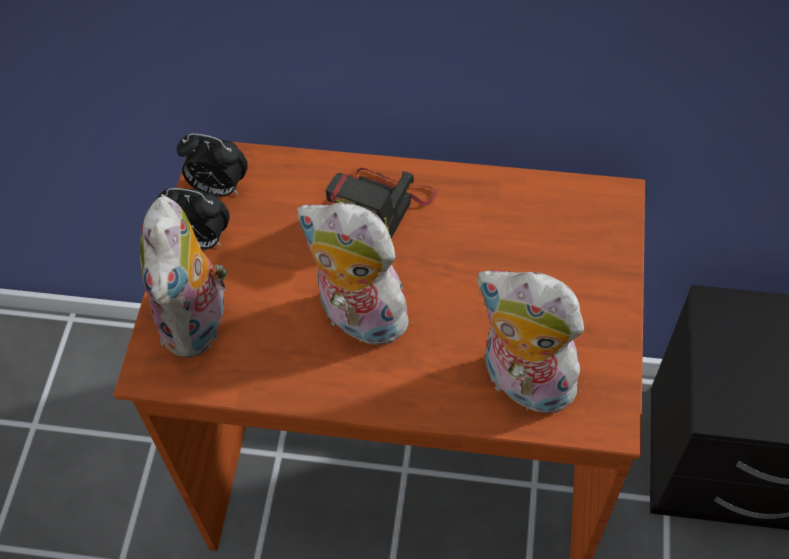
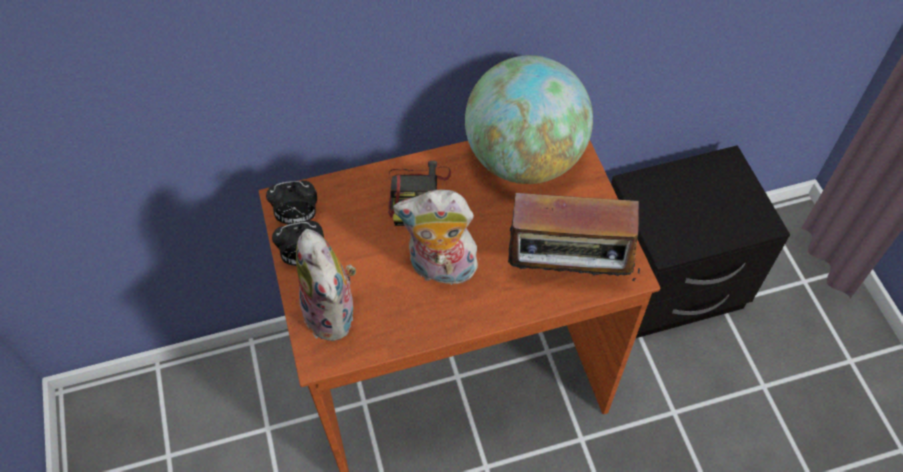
camera: 25 degrees left, 0 degrees up
plush toy [477,270,584,413] -> radio [503,192,640,281]
none -> globe [465,55,593,184]

